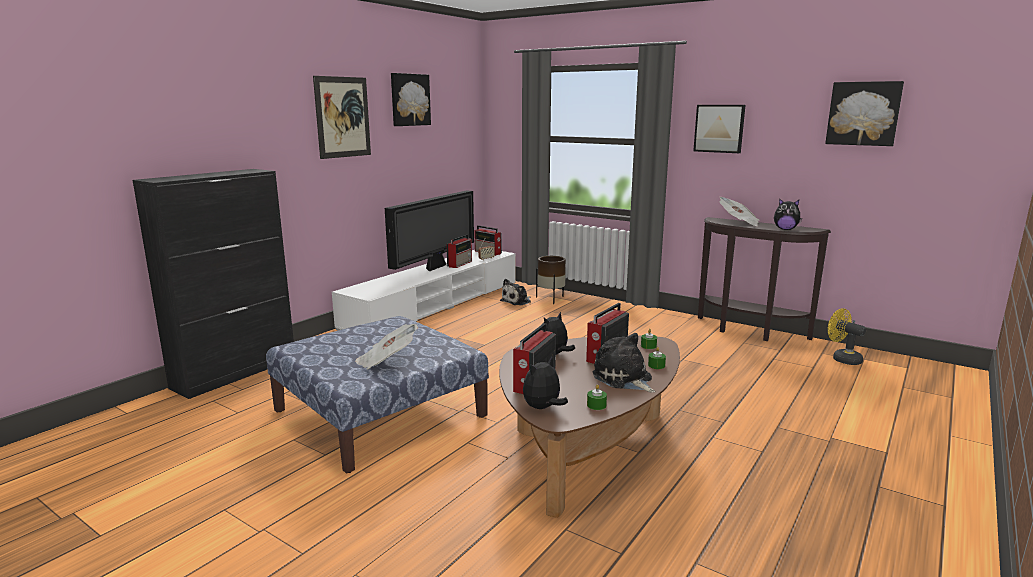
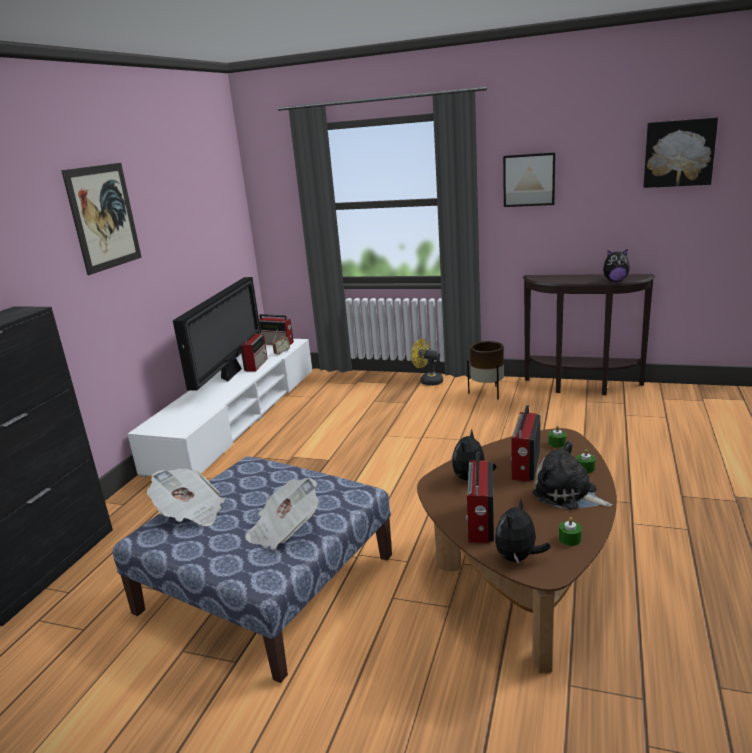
camera: 15 degrees left, 5 degrees up
picture [391,73,431,126] -> none
plush toy [500,279,531,305] -> none
brown planter [536,256,566,304] -> brown planter moved to [467,341,504,399]
newspaper [720,197,759,226] -> newspaper moved to [147,469,225,526]
yellow fan [828,308,866,365] -> yellow fan moved to [411,339,443,386]

